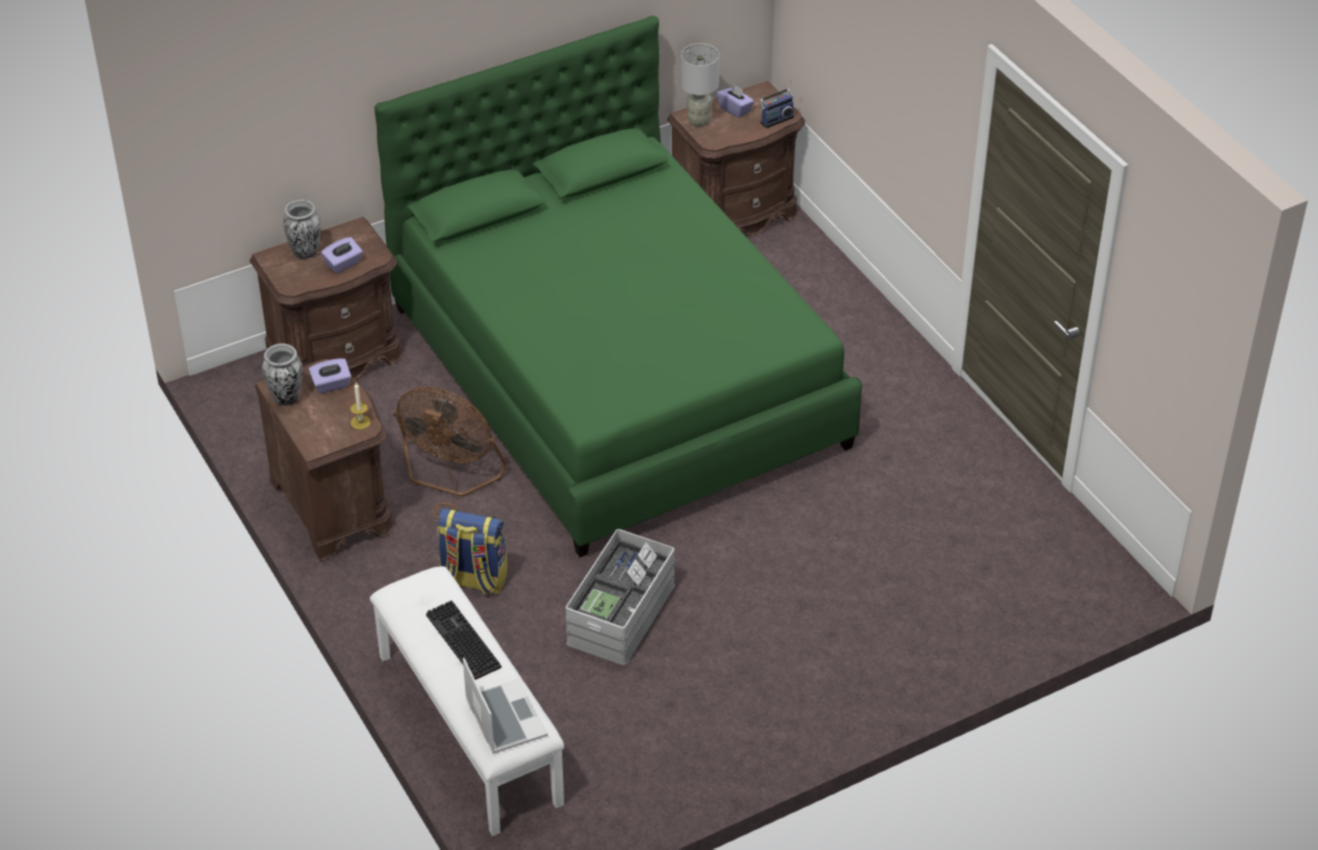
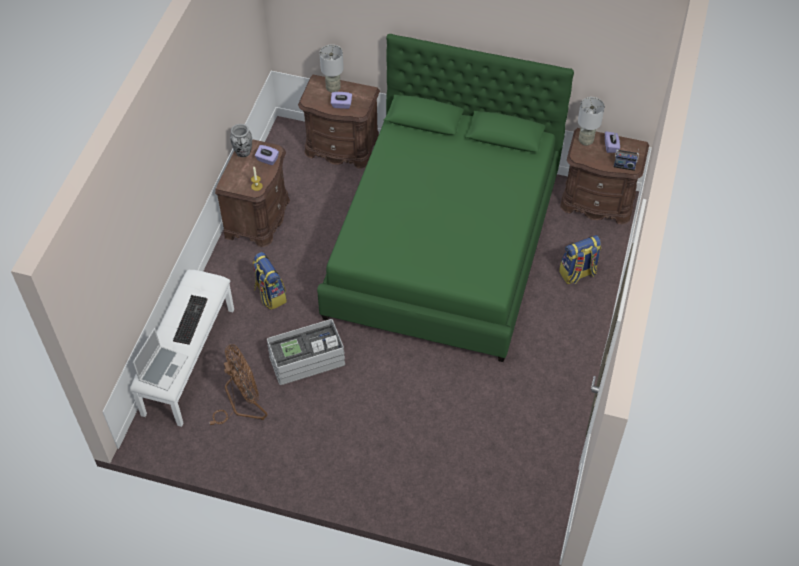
camera: 45 degrees right, 10 degrees up
vase [283,200,320,259] -> grey table lamp [319,44,344,93]
brown fan [393,387,506,519] -> brown fan moved to [210,344,267,425]
none -> backpack [559,235,601,284]

